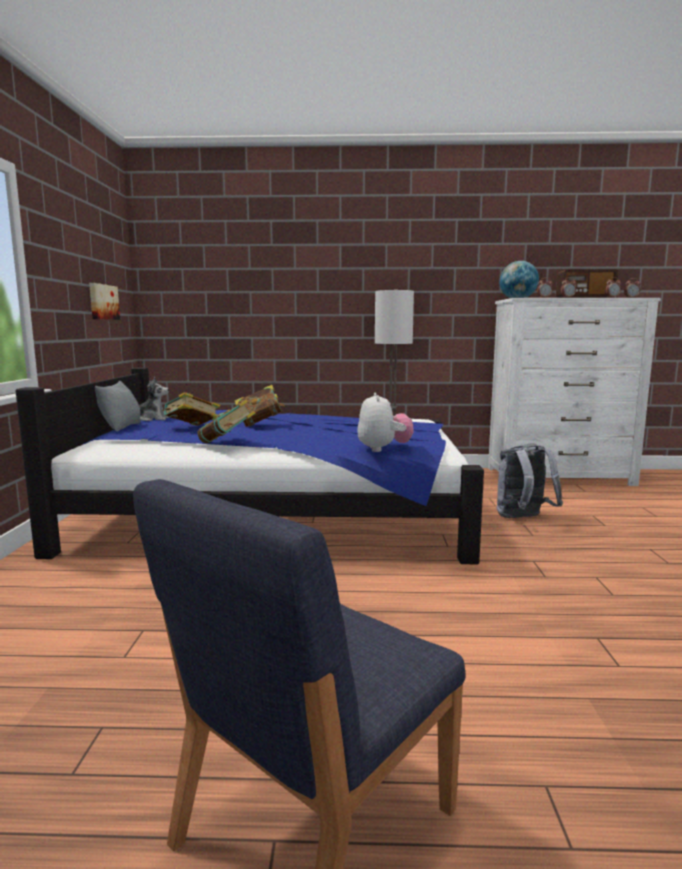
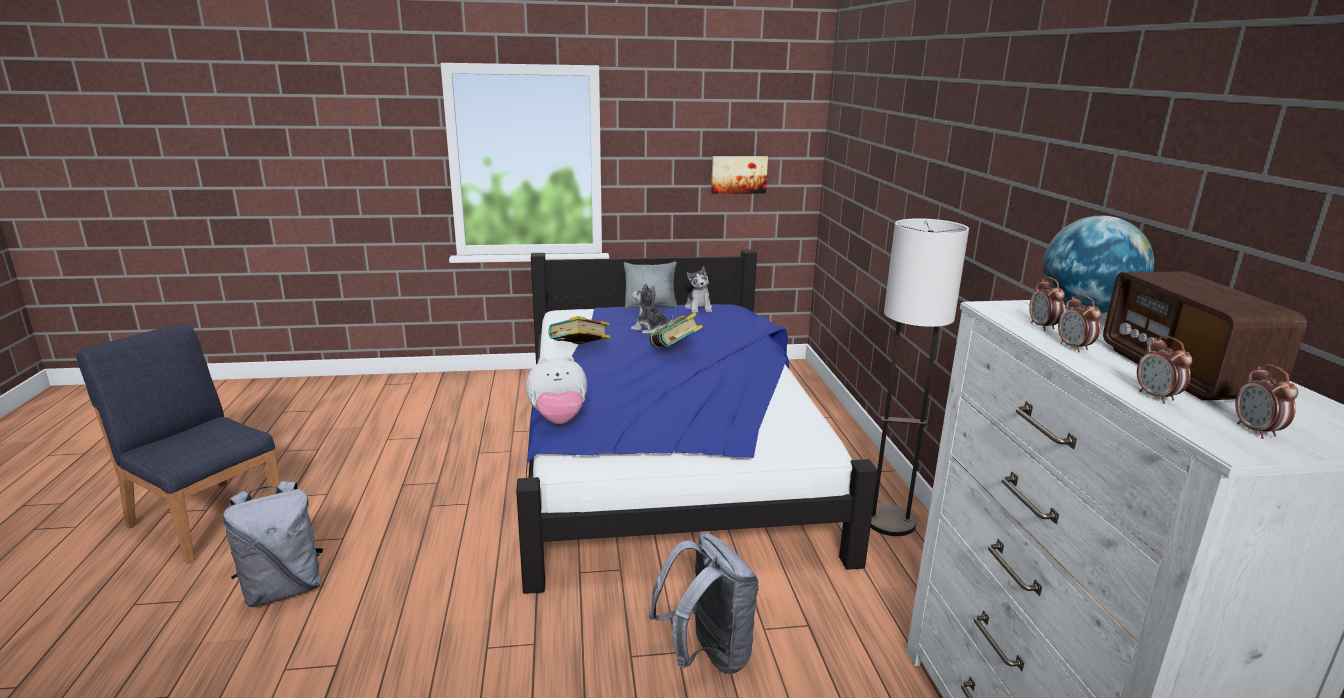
camera: 80 degrees right, 10 degrees up
book [163,392,220,426] -> plush toy [631,283,673,334]
none -> grey backpack [223,481,323,607]

